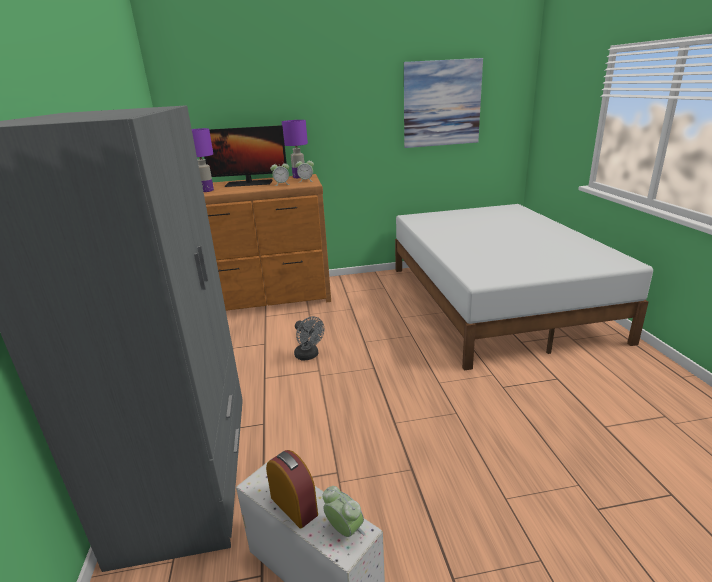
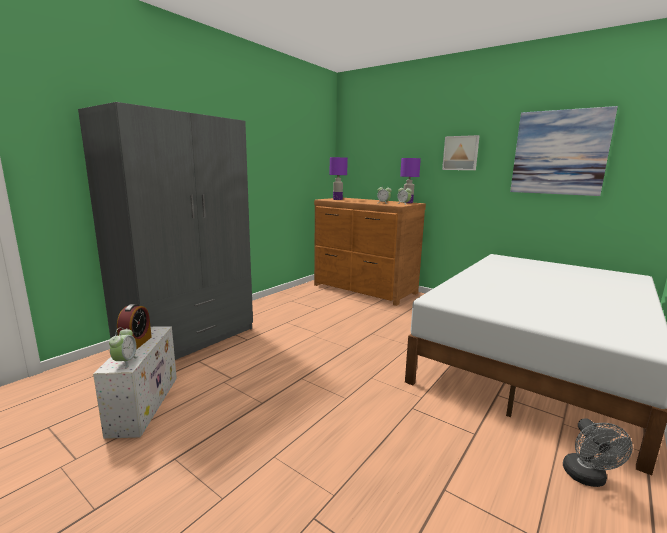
camera: 45 degrees right, 10 degrees down
monitor [204,125,287,187] -> none
grey fan [294,316,324,360] -> grey fan moved to [563,418,633,487]
none -> picture [442,135,480,170]

